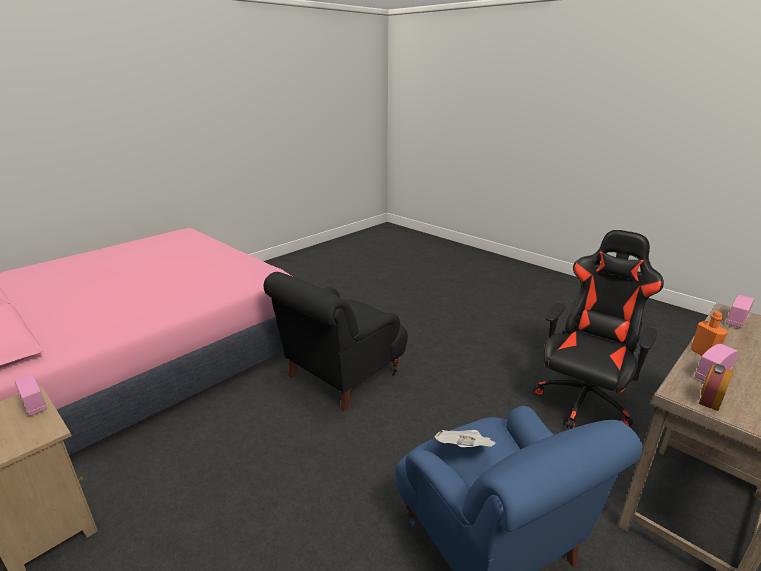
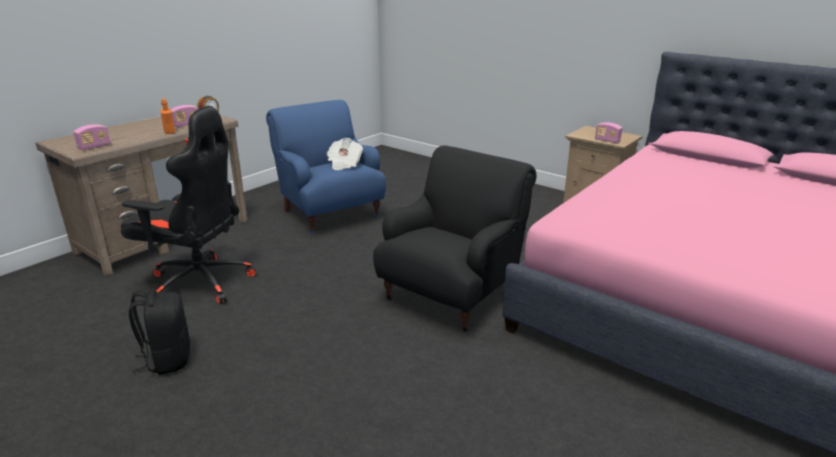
camera: 175 degrees right, 0 degrees up
black office chair [534,230,664,429] -> black office chair turned 105 degrees counterclockwise [121,106,256,304]
none -> black backpack [129,290,190,375]

